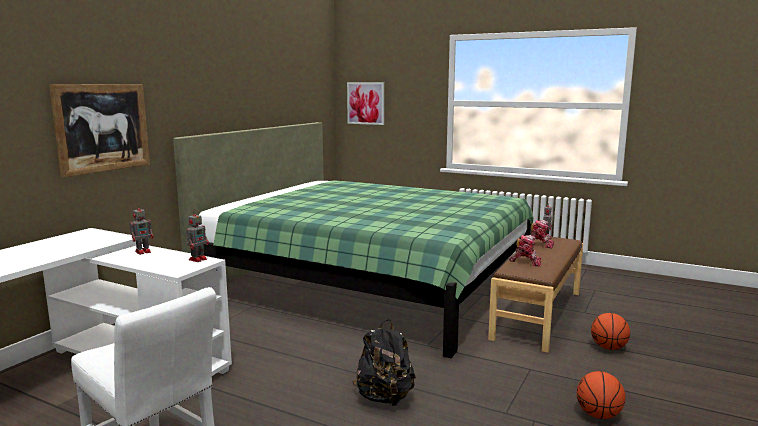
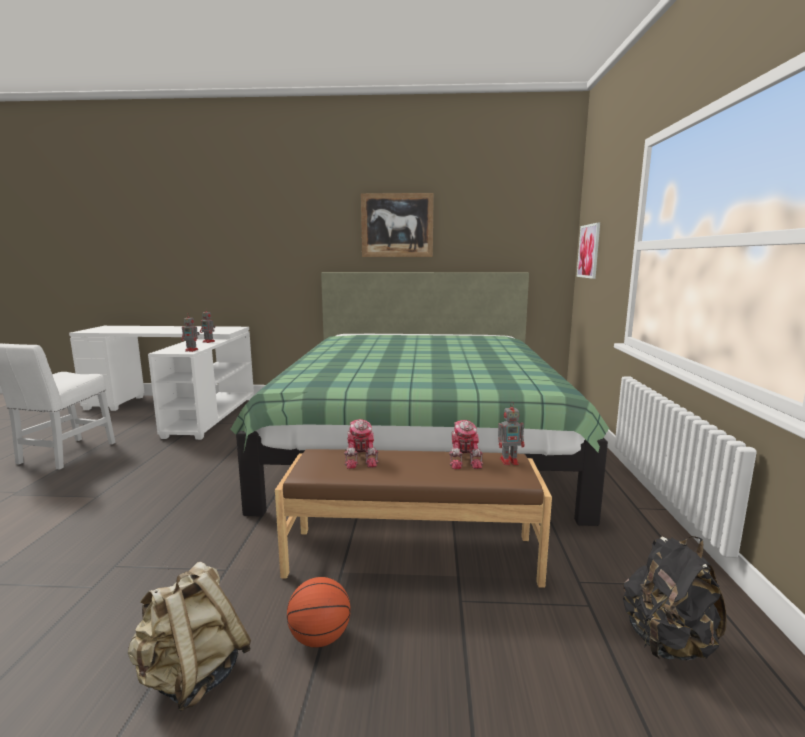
camera: 65 degrees right, 0 degrees up
picture [49,84,150,178] -> picture moved to [361,193,434,257]
black backpack [353,319,416,406] -> black backpack moved to [623,536,726,661]
basketball [577,371,625,419] -> none
none -> beige backpack [128,562,251,711]

